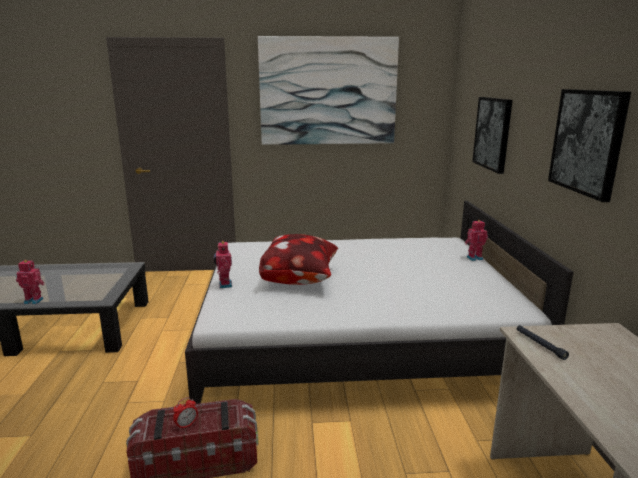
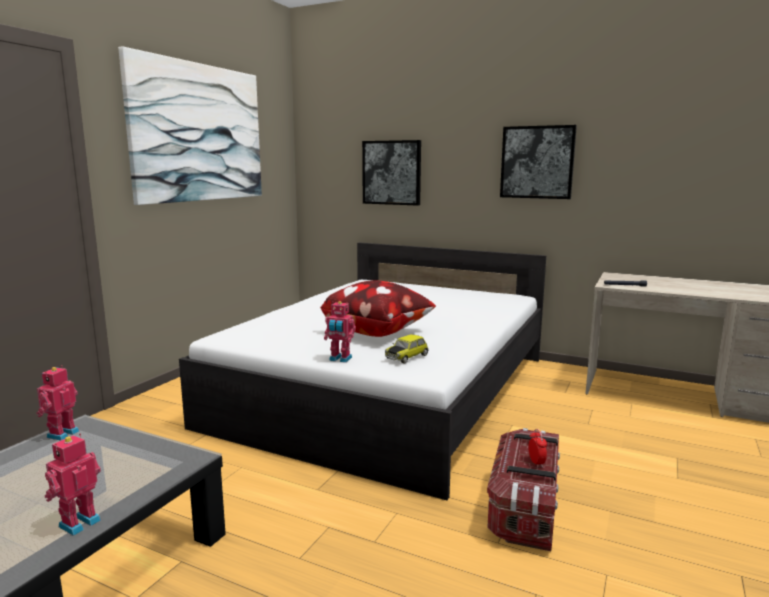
camera: 60 degrees left, 5 degrees down
toy robot [465,220,488,261] -> toy robot moved to [36,365,79,441]
none -> toy car [385,334,429,364]

